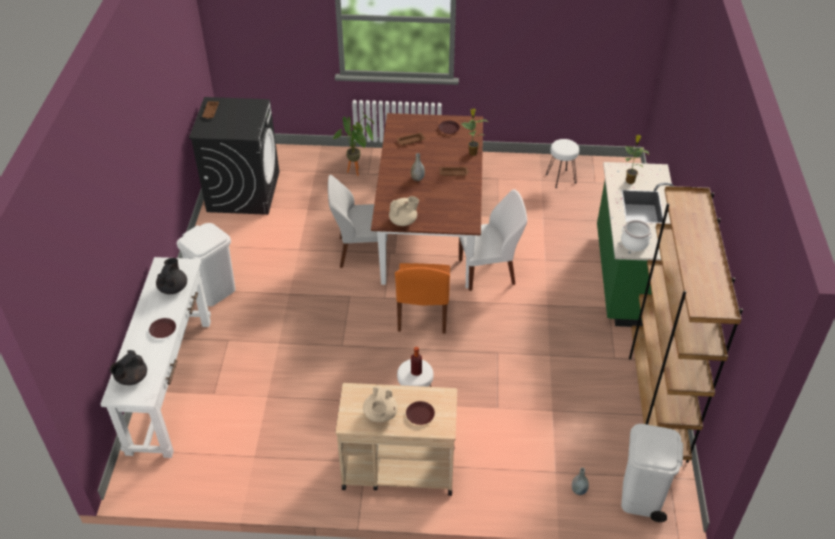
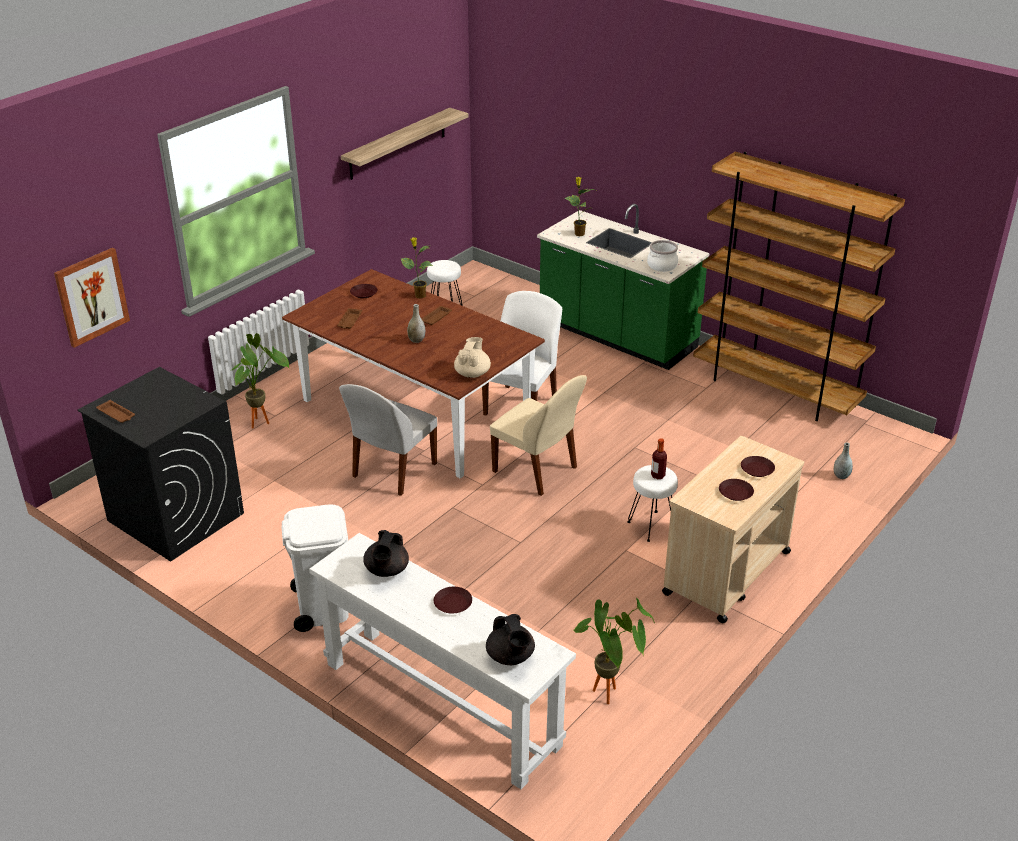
camera: 55 degrees left, 10 degrees down
black teapot [156,258,187,294] -> black teapot turned 120 degrees counterclockwise [363,530,409,577]
beige teapot [363,386,398,422] -> brown plate [719,479,754,501]
orange chair [395,263,450,334] -> beige chair [490,375,587,496]
white trash can [621,424,683,522] -> none
none -> picture [54,248,130,348]
none -> shelf [341,108,469,180]
none -> potted plant [573,598,655,704]

